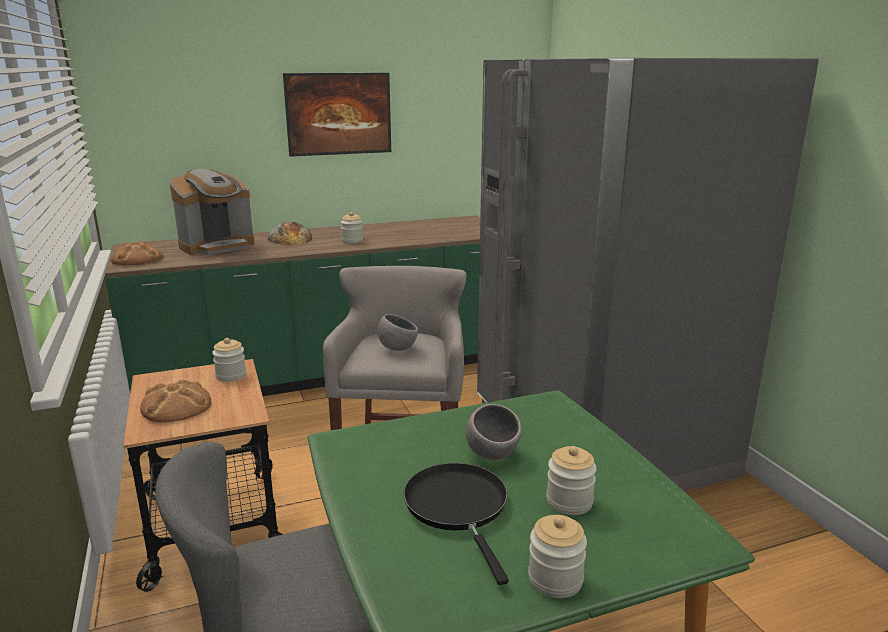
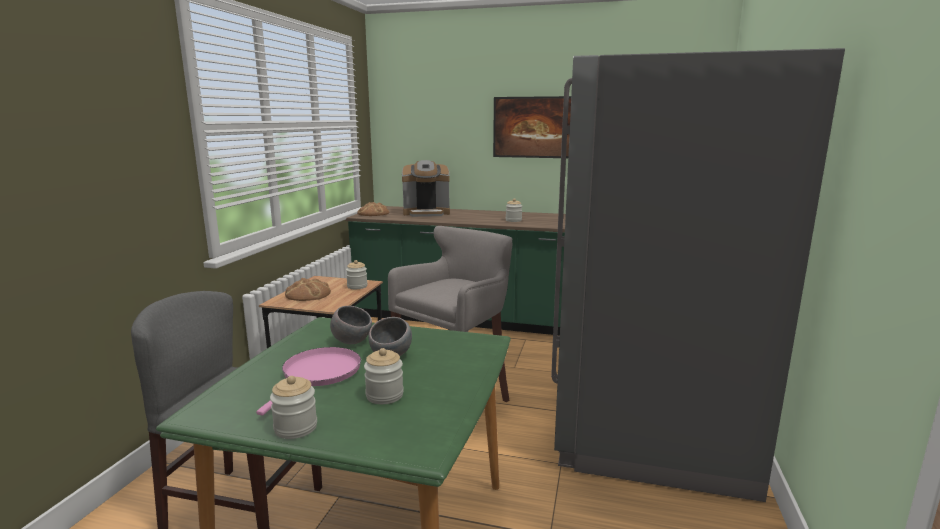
camera: 35 degrees right, 5 degrees down
bread [268,222,312,245] -> none
grey bowl [377,314,418,351] -> grey bowl moved to [330,306,372,344]
black frying pan [403,463,509,585] -> pink frying pan [256,347,361,415]

